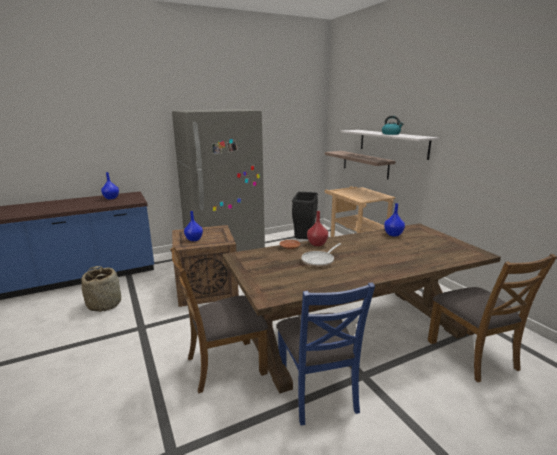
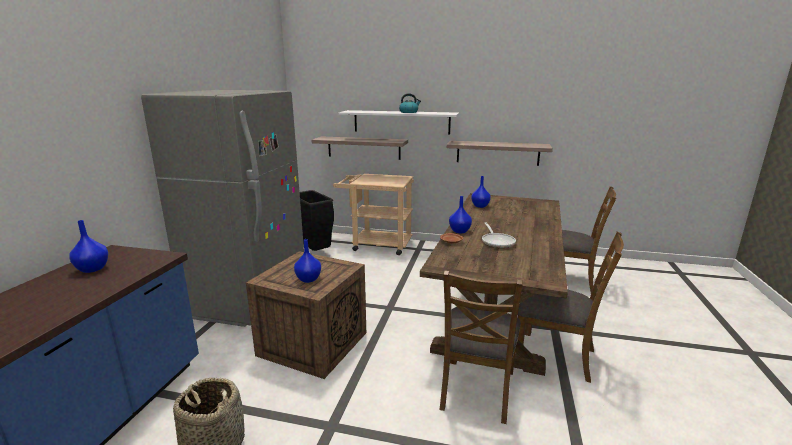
camera: 50 degrees left, 0 degrees up
blue chair [277,282,375,426] -> brown chair [515,231,624,383]
red vase [307,211,328,246] -> blue vase [449,196,472,233]
none -> shelf [447,141,553,166]

